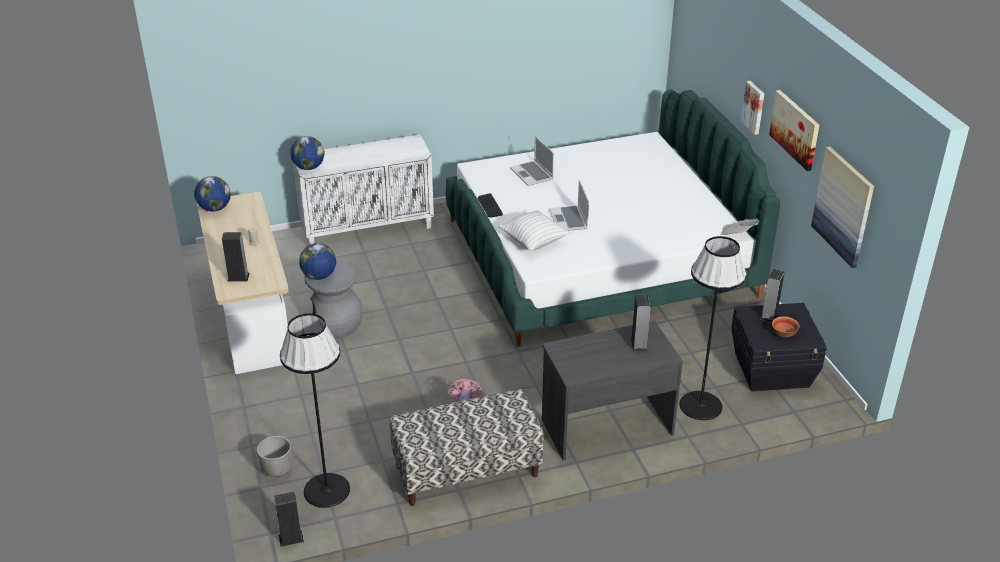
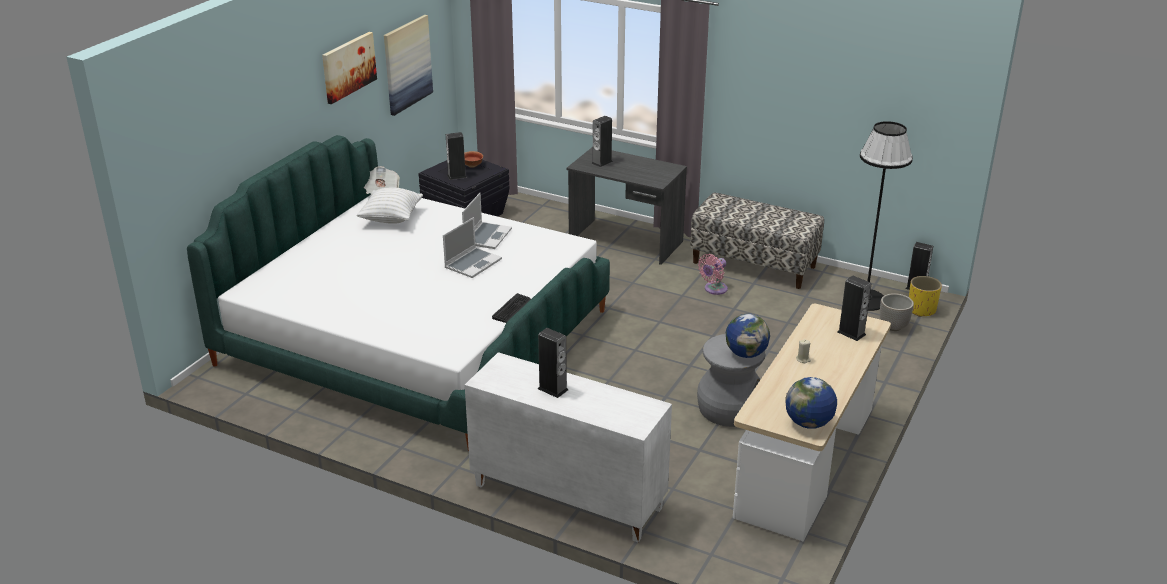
camera: 135 degrees left, 5 degrees down
globe [290,136,325,170] -> none
white pillow [499,210,570,251] -> white pillow moved to [357,187,423,224]
laptop [510,136,554,186] -> laptop moved to [462,193,512,249]
black floor lamp [679,236,747,420] -> none
picture [741,81,764,135] -> none
none -> speaker [538,328,568,398]
none -> yellow planter [909,276,942,317]

